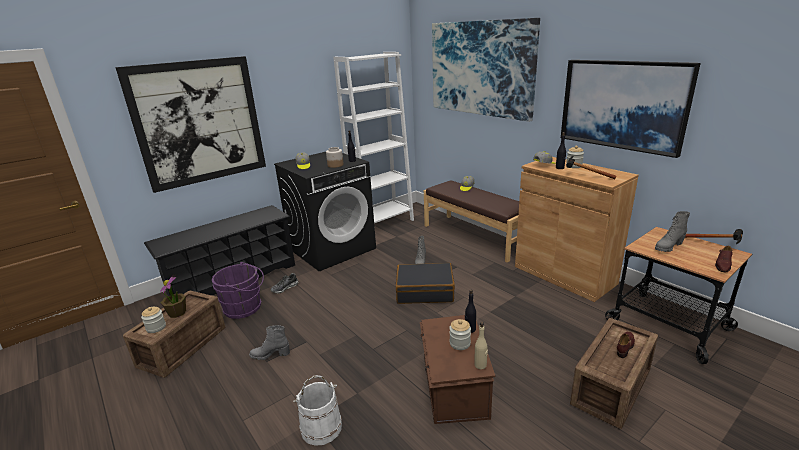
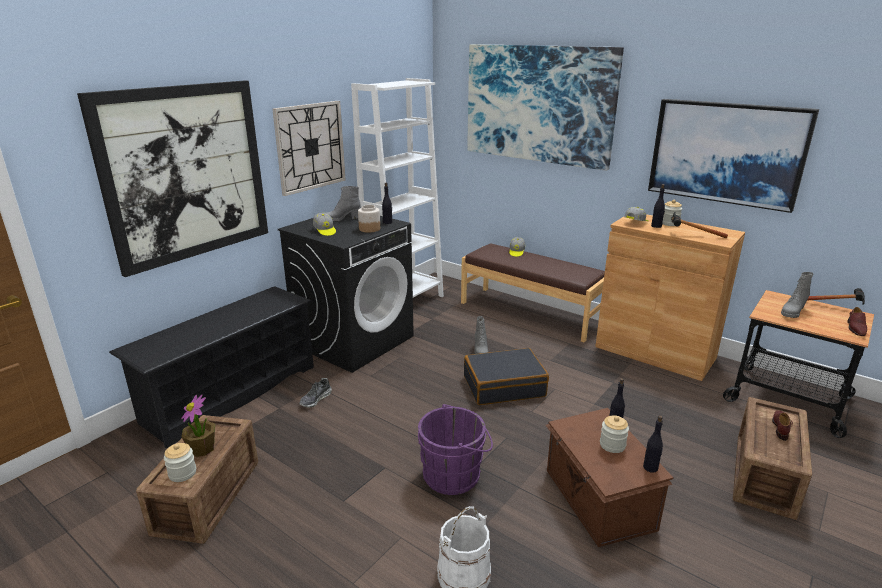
camera: 15 degrees left, 0 degrees up
purple bucket [212,262,264,319] -> purple bucket moved to [418,404,493,495]
grey boot [249,325,290,360] -> grey boot moved to [326,186,361,221]
beige bottle [474,322,488,369] -> black bottle [643,415,663,473]
none -> wall clock [272,101,346,196]

